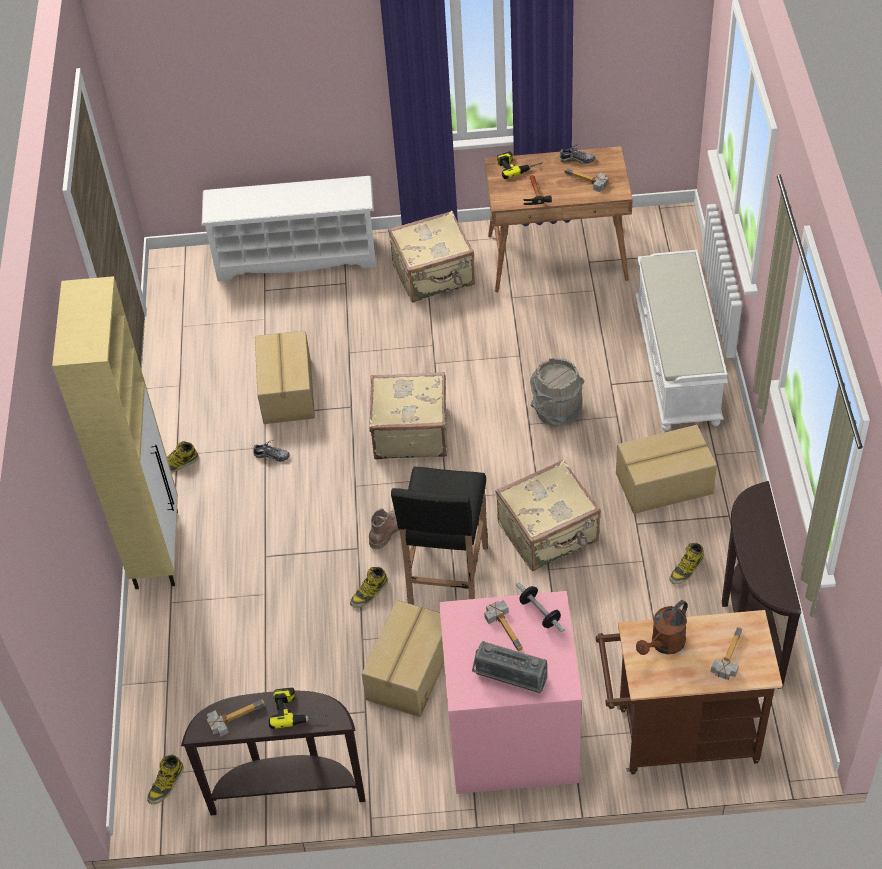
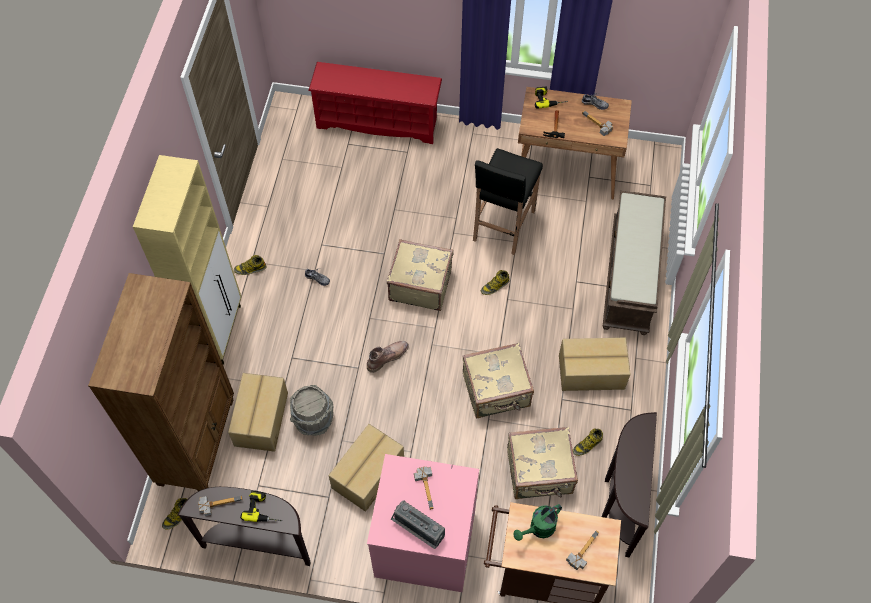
camera: 10 degrees right, 10 degrees up
white shoe rack [202,176,376,281] -> red shoe rack [308,62,442,144]
cardboard box [255,330,315,424] -> cardboard box moved to [228,373,288,452]
boot [350,567,388,608] -> boot moved to [481,270,510,295]
beige suitcase [388,211,475,302] -> beige suitcase moved to [507,427,578,499]
black stool [391,466,488,605] -> black stool moved to [473,148,543,255]
dumbbell [516,582,565,633] -> none
grey bucket [530,357,585,427] -> grey bucket moved to [290,385,333,436]
white bench [635,250,728,431] -> brown bench [603,191,666,335]
brown watering can [636,600,688,655] -> green watering can [513,504,562,541]
none -> brown bookcase [88,273,234,491]

